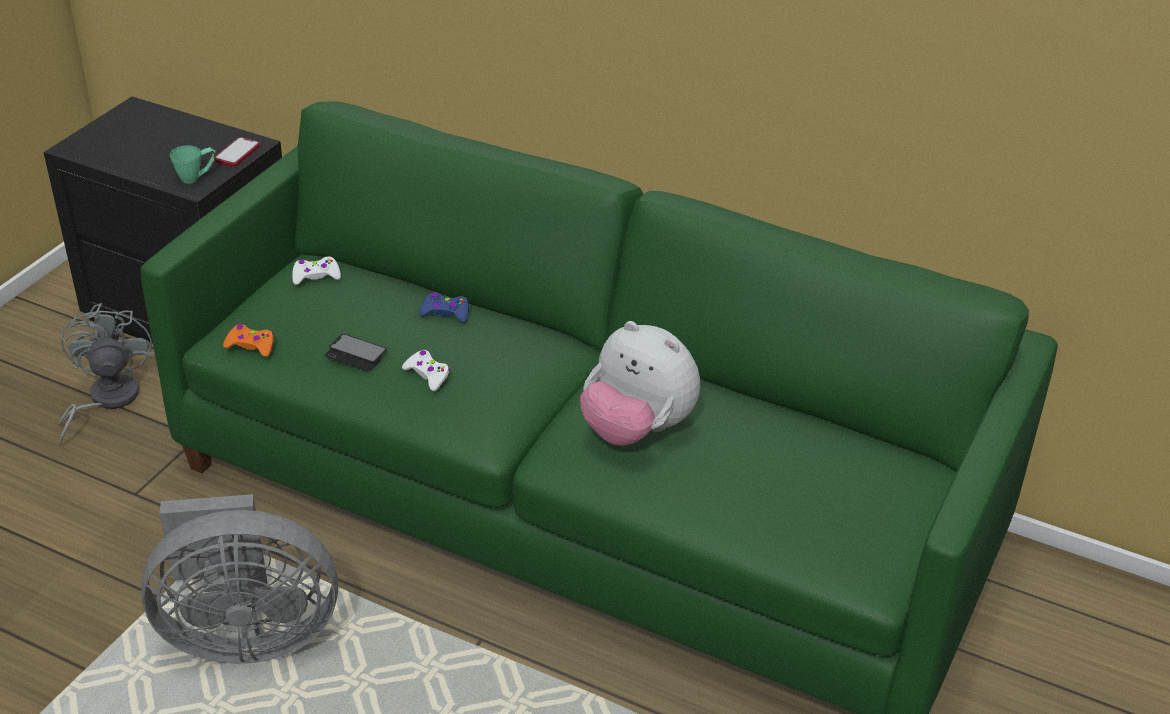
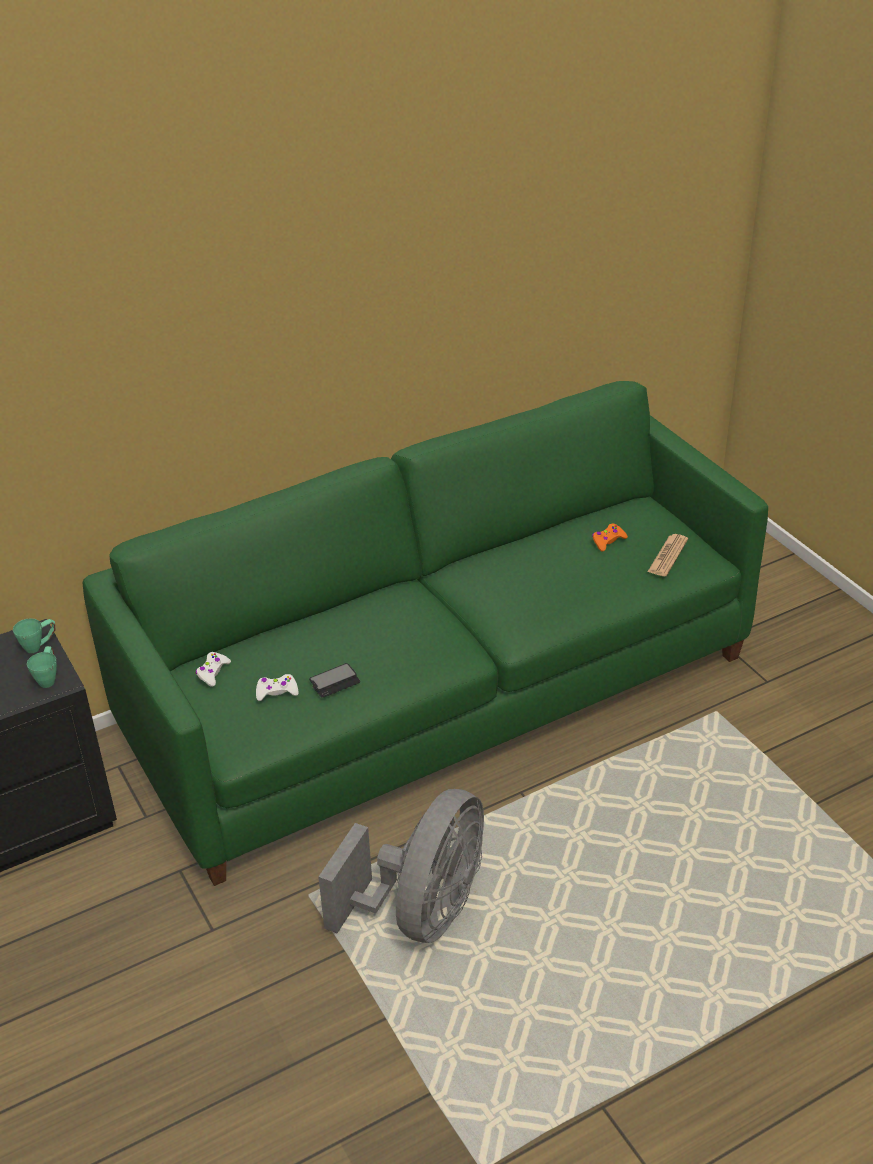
camera: 55 degrees left, 0 degrees up
grey fan [58,303,152,446] -> none
phone [215,137,260,167] -> green mug [13,618,56,653]
orange game controller [223,324,274,357] -> orange game controller moved to [592,524,628,552]
white game controller [402,350,450,391] -> white game controller moved to [256,674,299,701]
blue game controller [419,292,469,323] -> none
plush toy [580,321,700,446] -> none
none -> newspaper [648,534,688,576]

